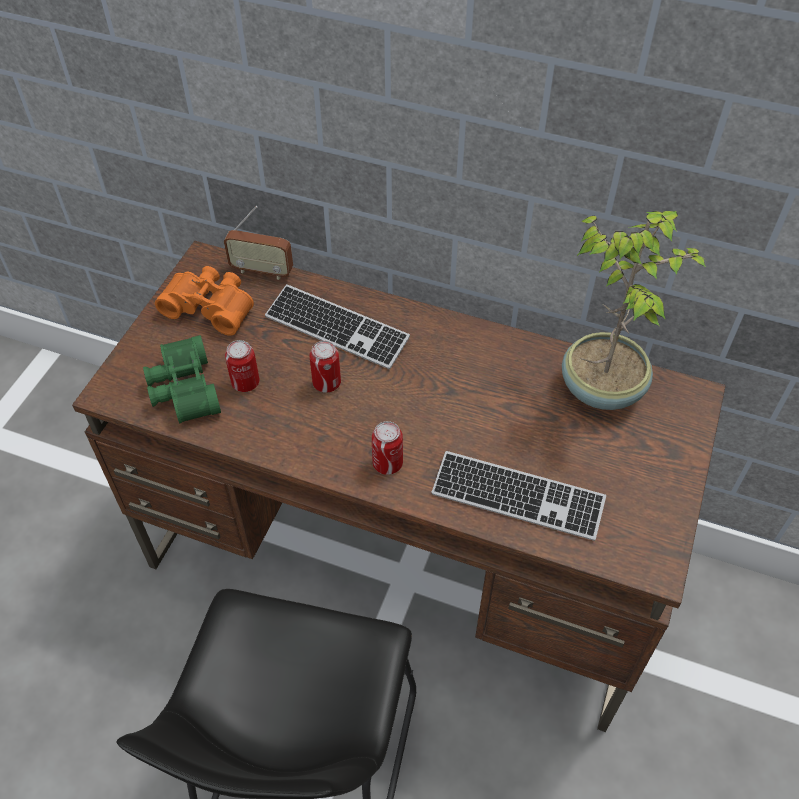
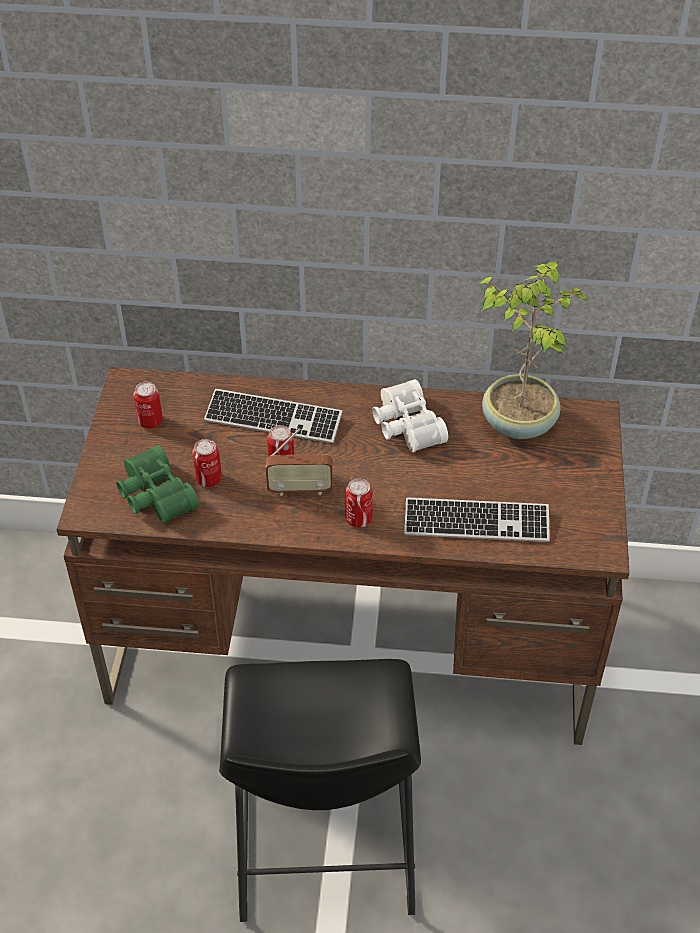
camera: 15 degrees left, 5 degrees down
orange binoculars [155,266,254,336] -> can [133,382,163,429]
radio [224,206,293,280] -> radio moved to [266,428,333,496]
none -> white binoculars [372,379,448,452]

